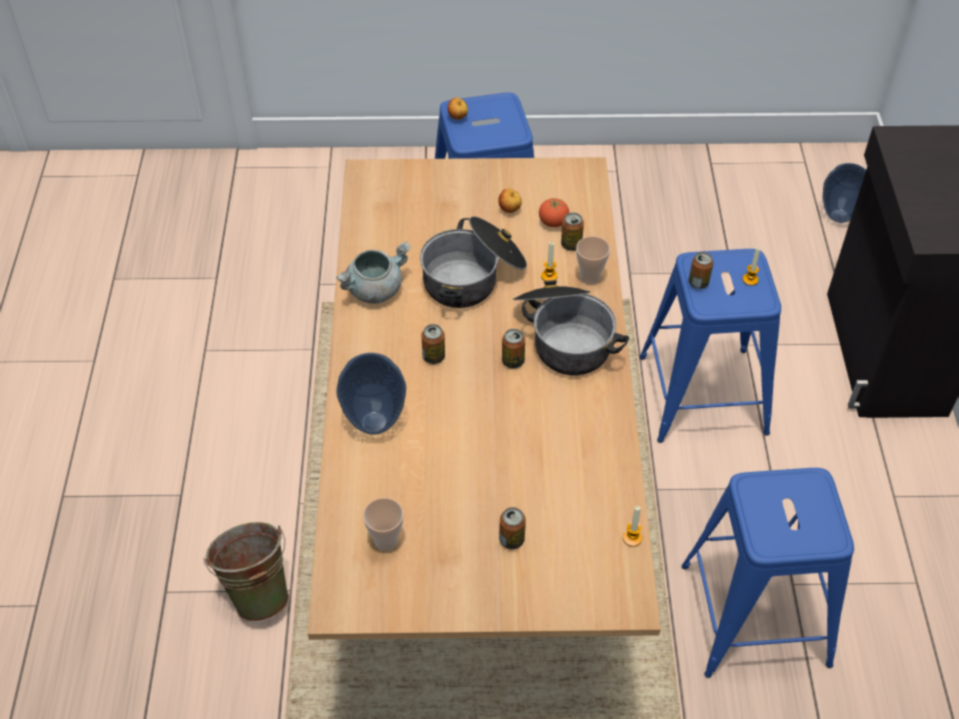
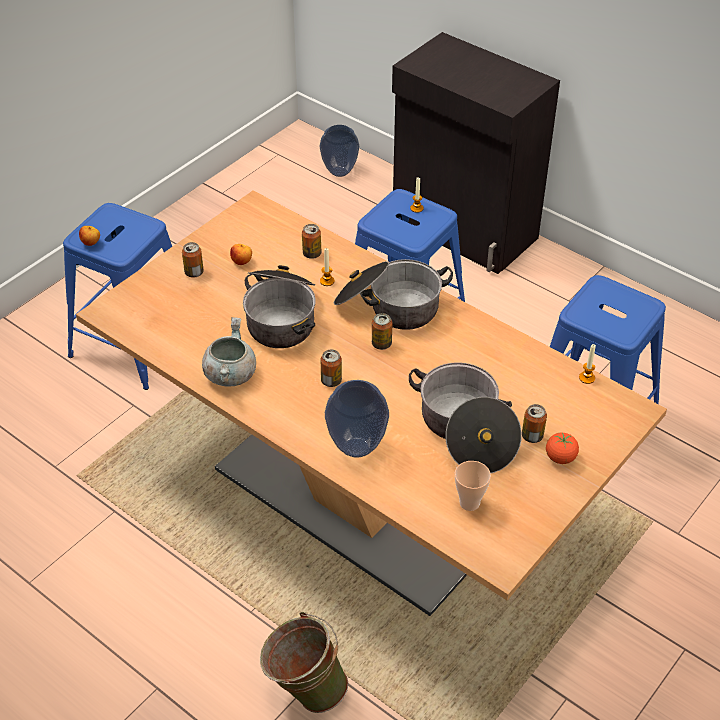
camera: 50 degrees left, 5 degrees down
tomato [539,198,569,227] -> tomato moved to [546,433,579,464]
cup [576,236,610,285] -> none
can [689,252,713,289] -> can moved to [182,242,204,278]
none -> cooking pot [409,362,522,473]

